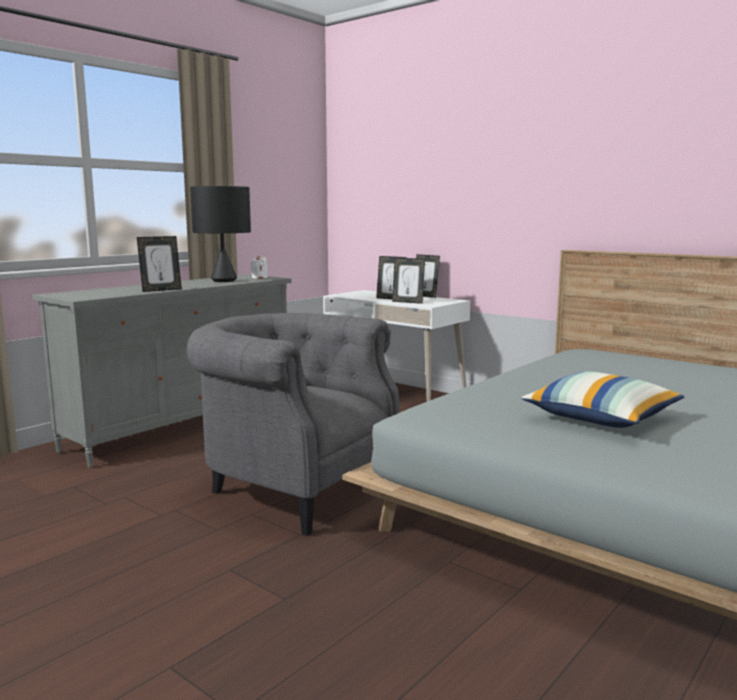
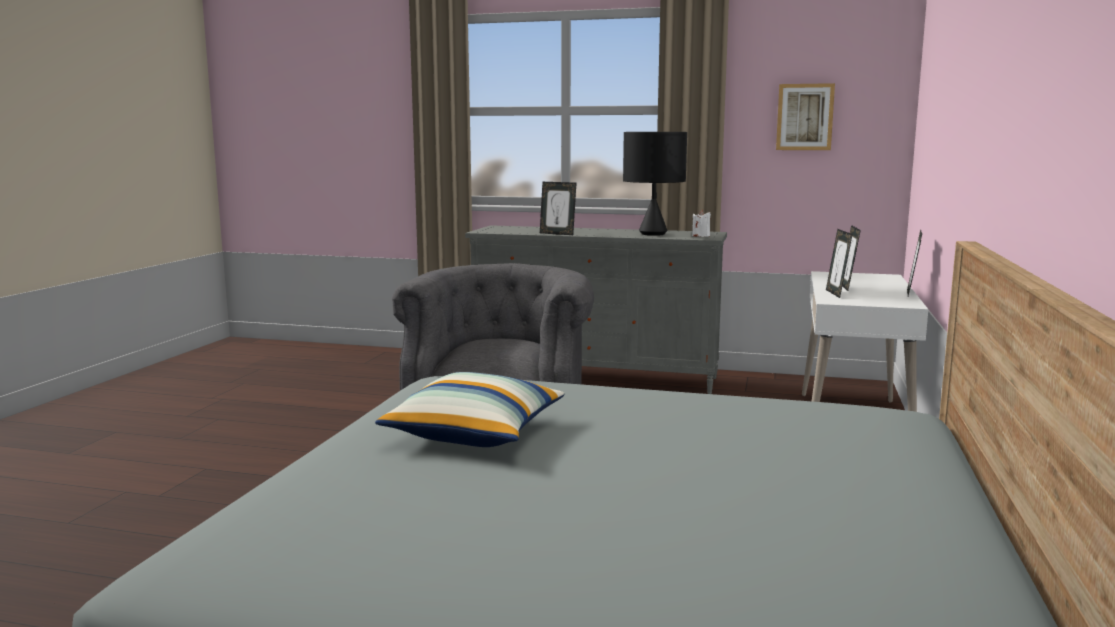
camera: 65 degrees right, 0 degrees up
none -> picture [776,83,835,150]

